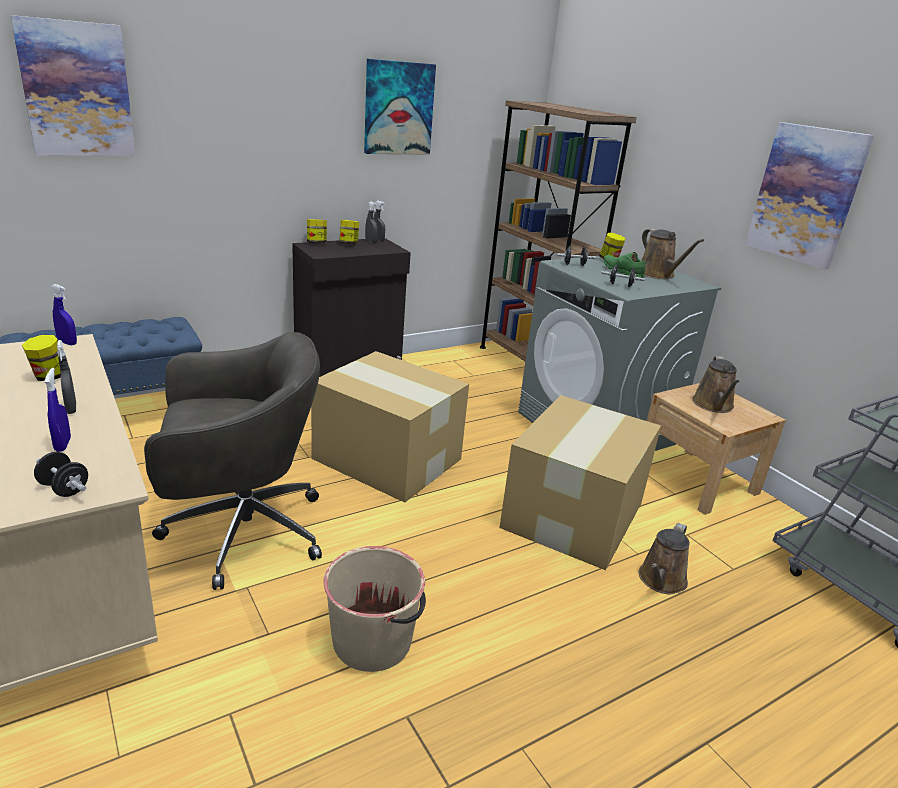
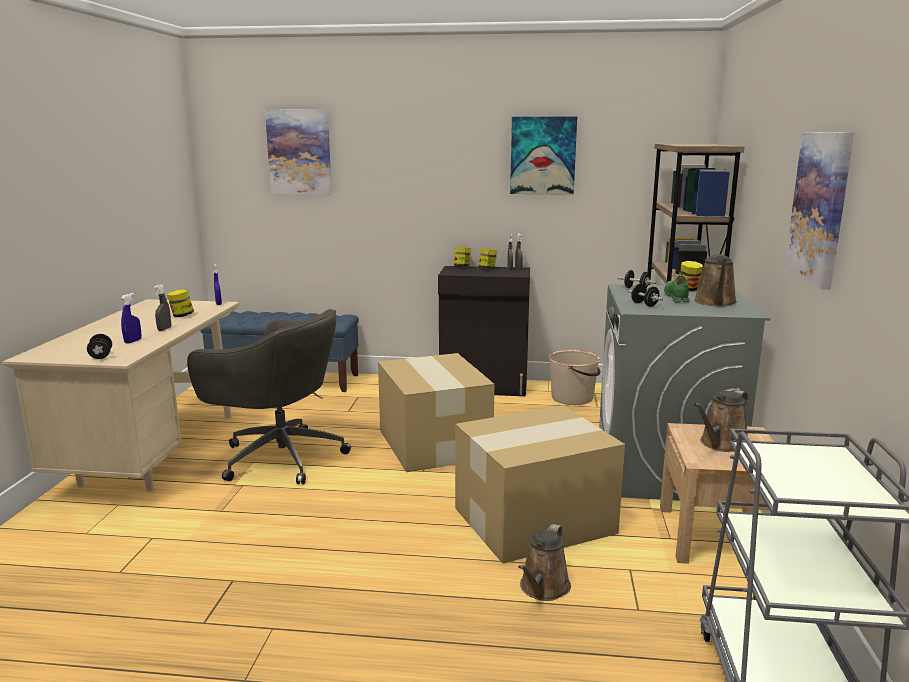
camera: 40 degrees right, 10 degrees down
beige bucket [323,546,426,672] -> beige bucket moved to [548,350,601,405]
brown watering can [639,523,690,595] -> brown watering can turned 45 degrees counterclockwise [518,524,571,601]

